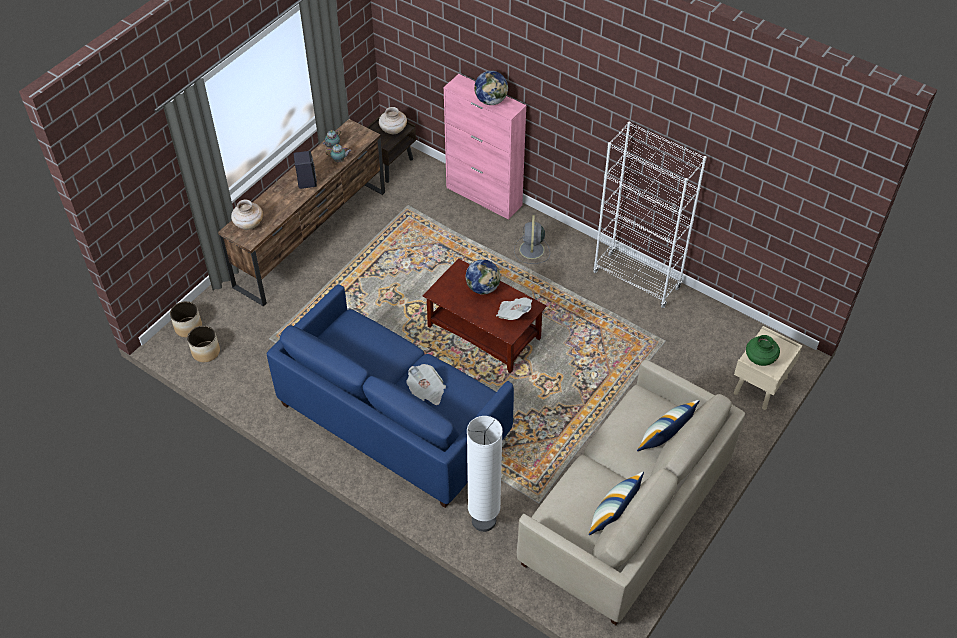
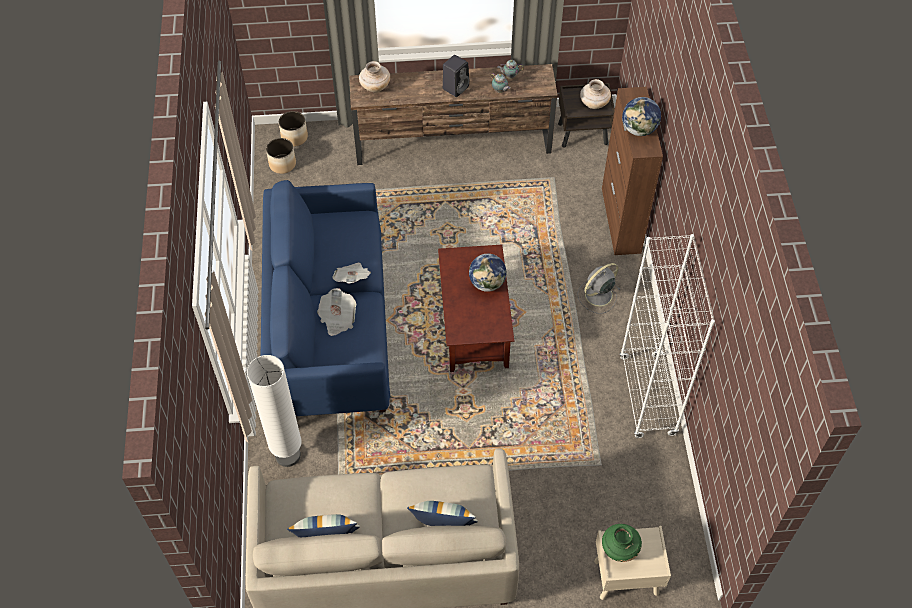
camera: 50 degrees right, 5 degrees up
pink cabinet [443,74,526,220] -> brown cabinet [602,87,663,255]
newspaper [496,297,533,320] -> newspaper moved to [332,263,371,284]

